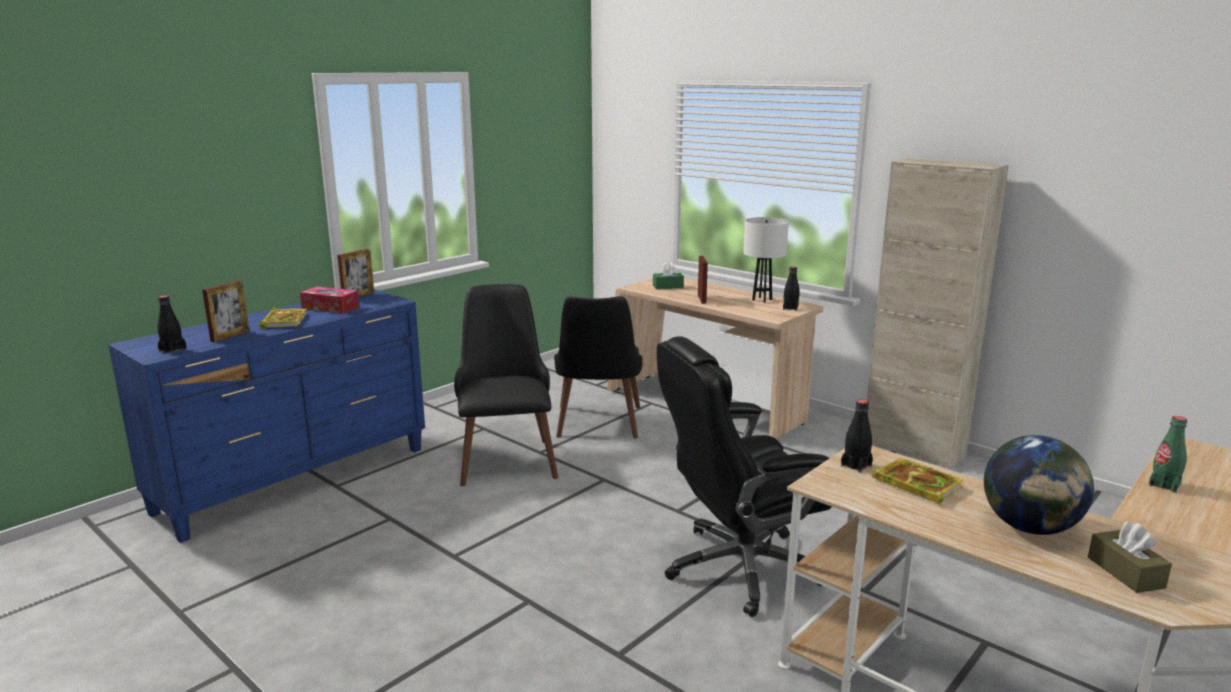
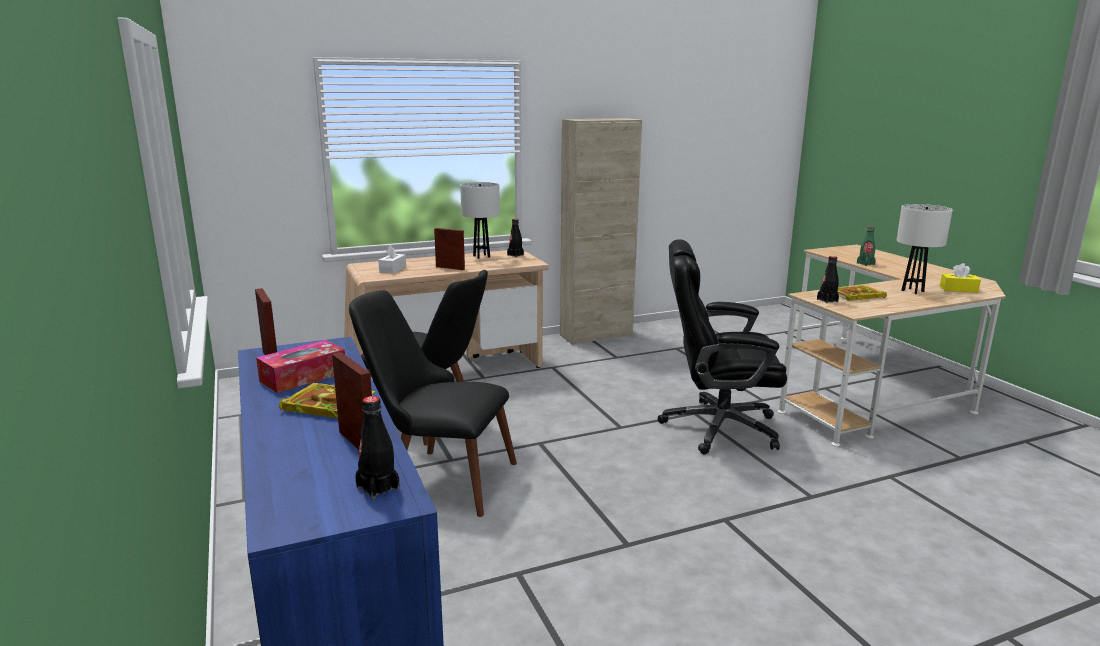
camera: 65 degrees left, 0 degrees up
green tissue box [653,263,684,289] -> white tissue box [378,245,406,273]
black office chair [657,336,831,617] -> black office chair turned 90 degrees clockwise [658,239,787,454]
globe [984,435,1094,535] -> white table lamp [896,204,953,294]
brown tissue box [1088,522,1172,593] -> yellow tissue box [940,263,981,293]

